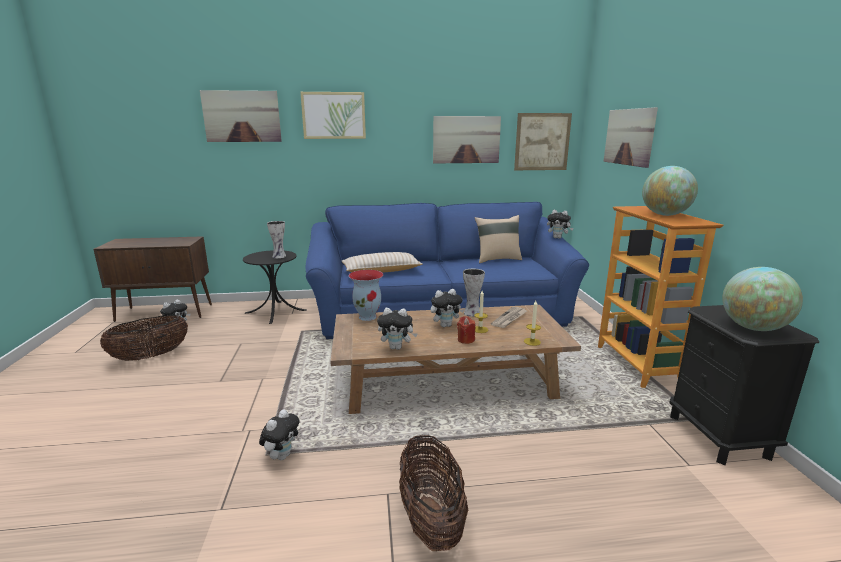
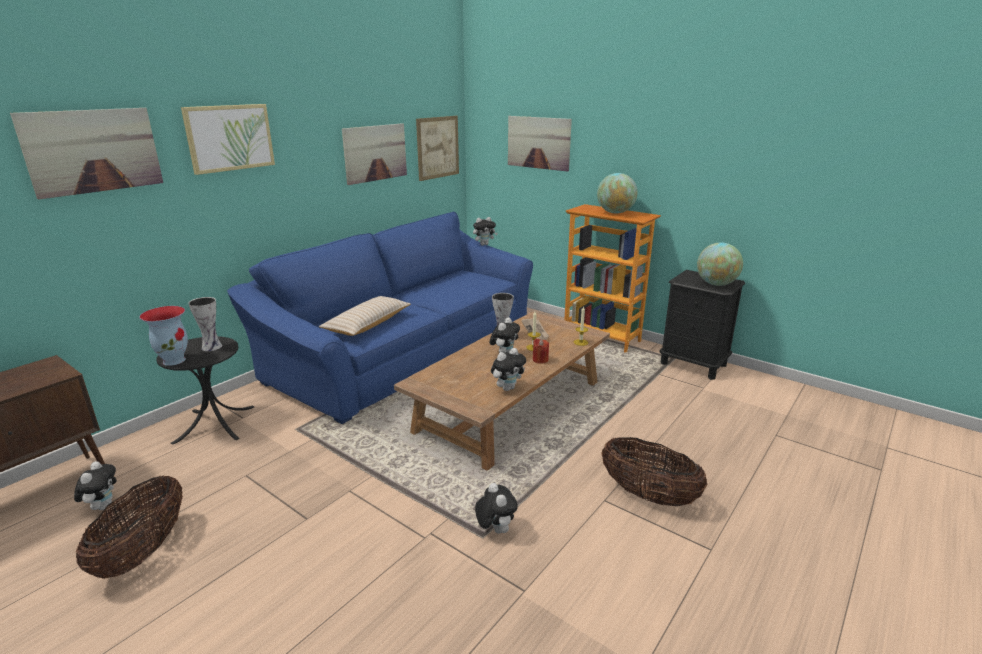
camera: 45 degrees left, 5 degrees up
vase [349,270,383,321] -> vase moved to [139,306,188,366]
beige pillow [475,215,522,263] -> none

